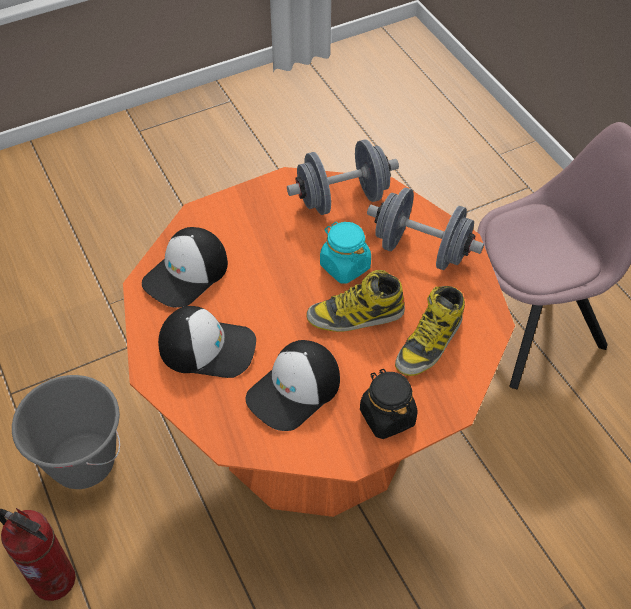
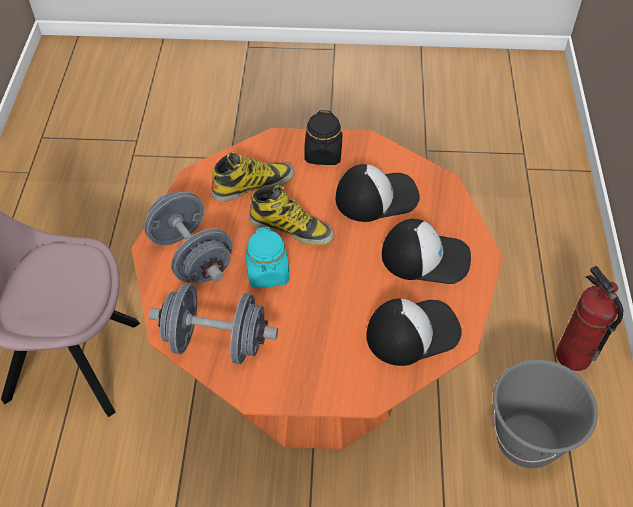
camera: 150 degrees left, 0 degrees up
cap [158,306,256,378] -> cap turned 150 degrees clockwise [382,219,471,284]

